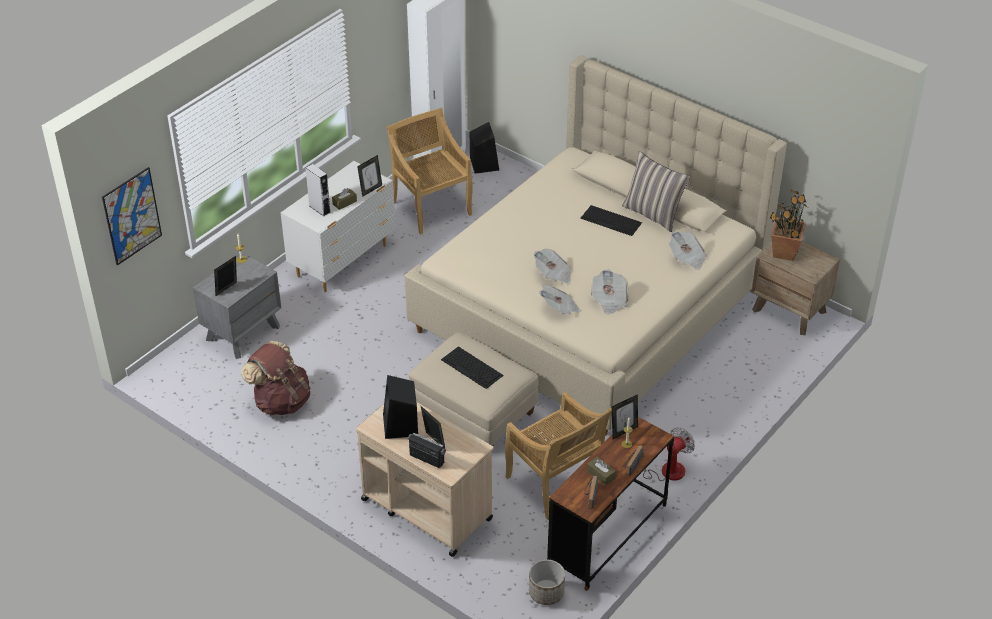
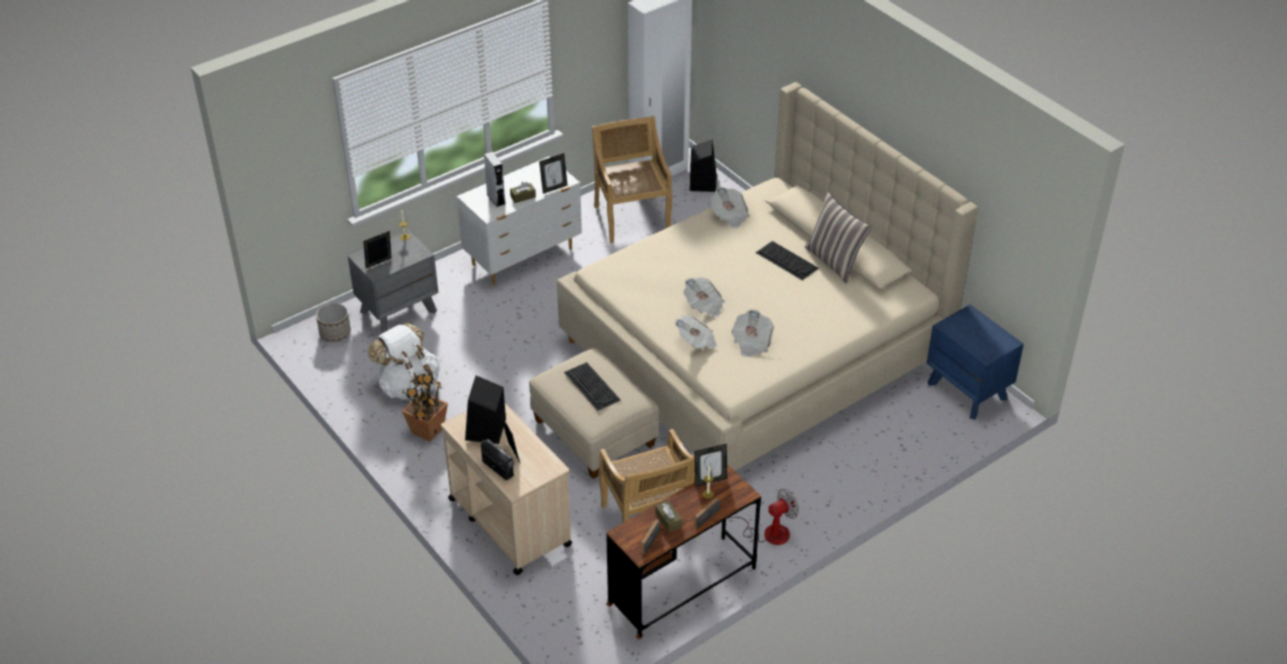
camera: 15 degrees right, 0 degrees up
picture [102,167,162,266] -> none
brown backpack [241,341,311,416] -> white backpack [368,323,440,400]
planter [529,560,565,605] -> planter moved to [316,303,351,342]
newspaper [669,231,707,270] -> newspaper moved to [710,187,750,228]
brown nightstand [751,242,840,335] -> blue nightstand [927,304,1024,420]
potted plant [770,189,807,261] -> potted plant moved to [401,367,448,442]

